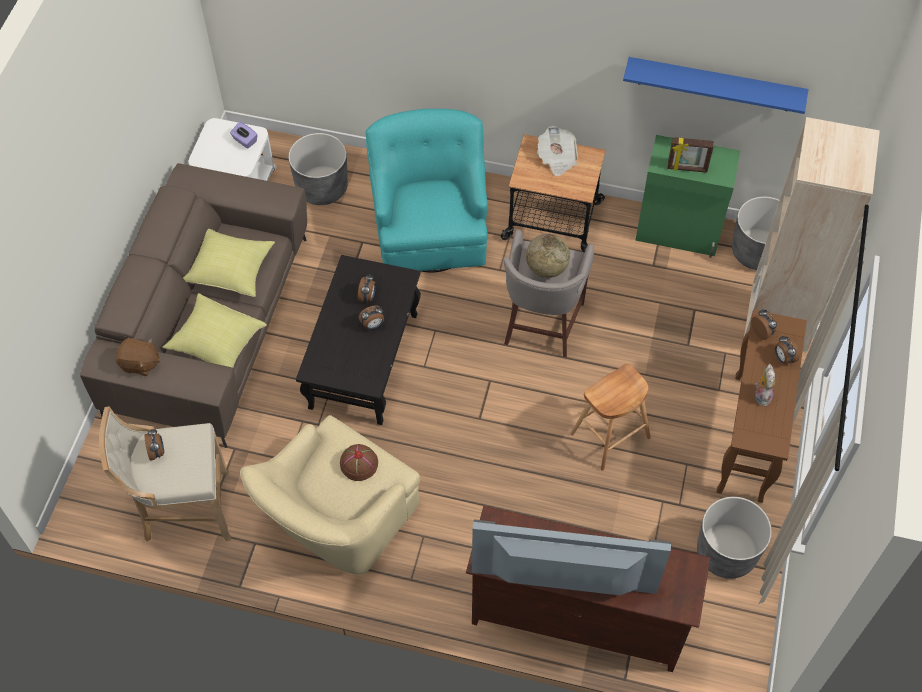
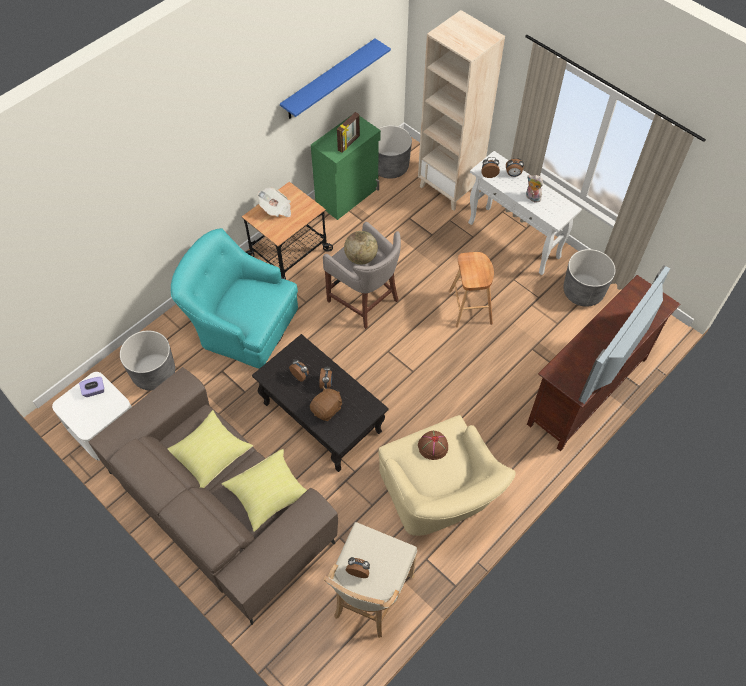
camera: 60 degrees left, 0 degrees up
brown plush toy [116,338,160,376] -> brown plush toy moved to [310,386,342,421]
brown console table [716,310,807,503] -> white console table [468,151,582,275]

